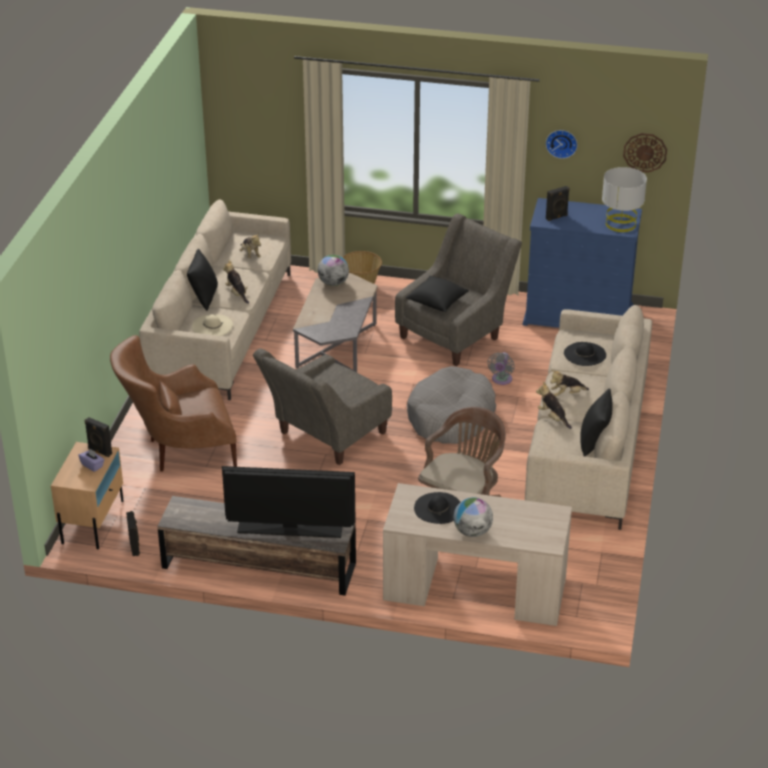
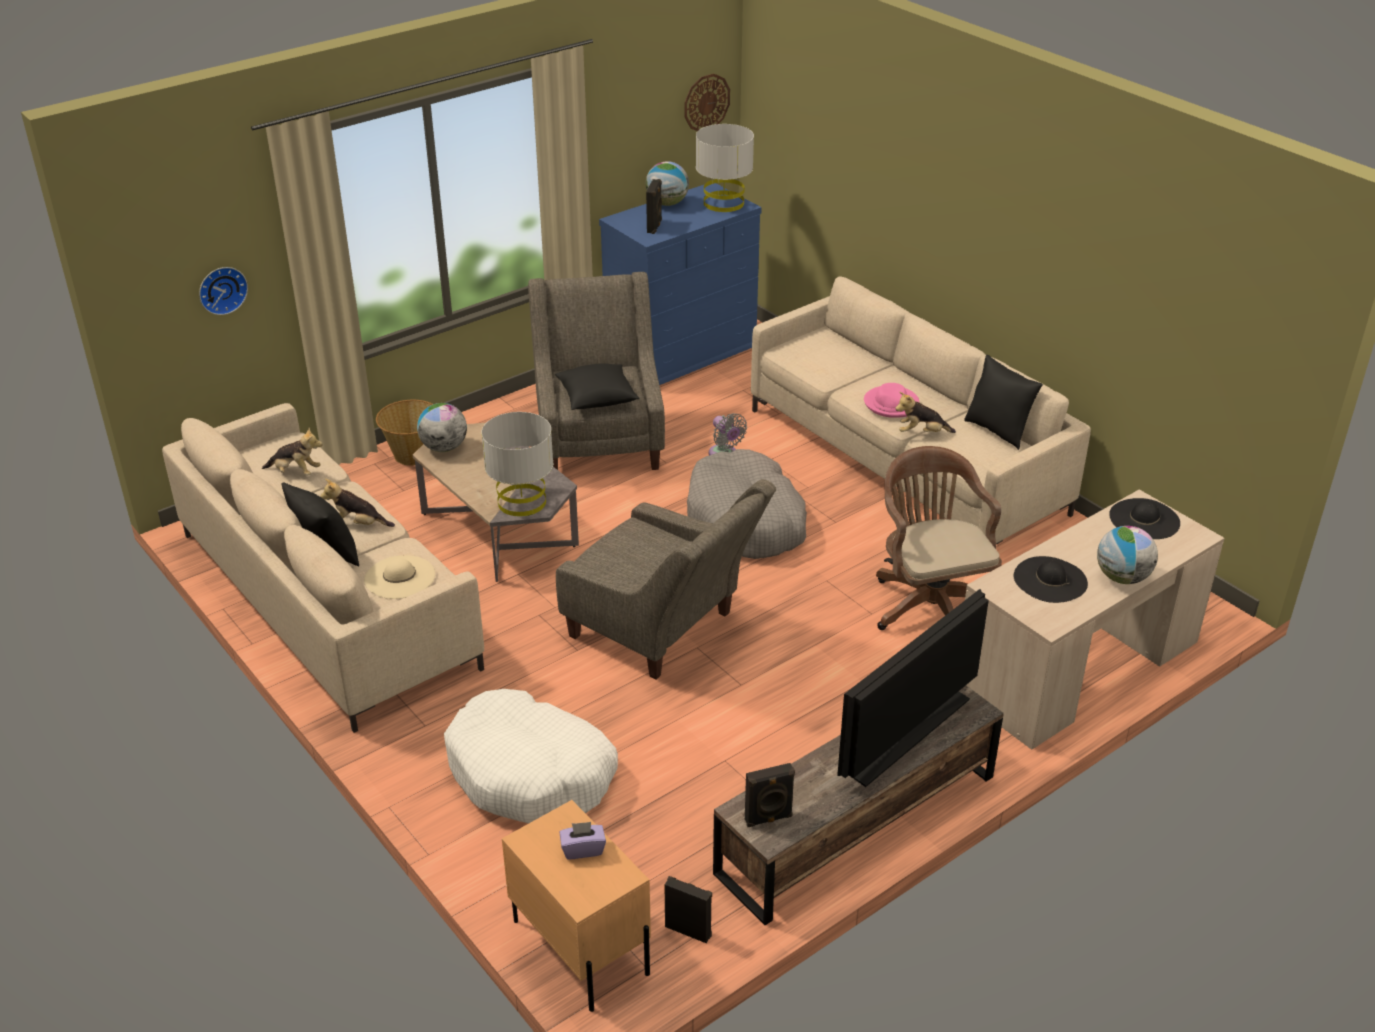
camera: 50 degrees left, 0 degrees up
black speaker [84,417,112,457] -> black speaker moved to [745,763,795,827]
brown armchair [110,335,237,472] -> white dog bed [444,689,618,823]
grey armchair [253,348,392,465] -> grey armchair turned 45 degrees counterclockwise [556,479,776,679]
wall clock [546,130,578,159] -> wall clock moved to [199,267,248,315]
plush toy [550,370,589,397] -> pink hat [864,383,919,418]
black hat [564,342,606,366] -> black hat moved to [1109,498,1180,539]
none -> grey table lamp [481,412,554,516]
none -> globe [646,161,689,206]

